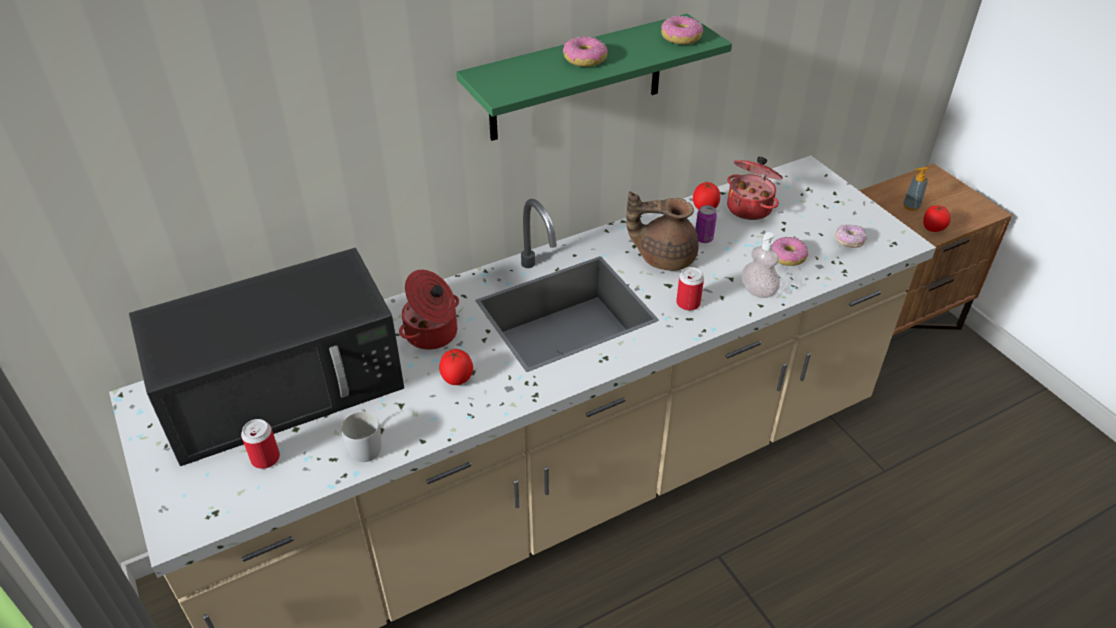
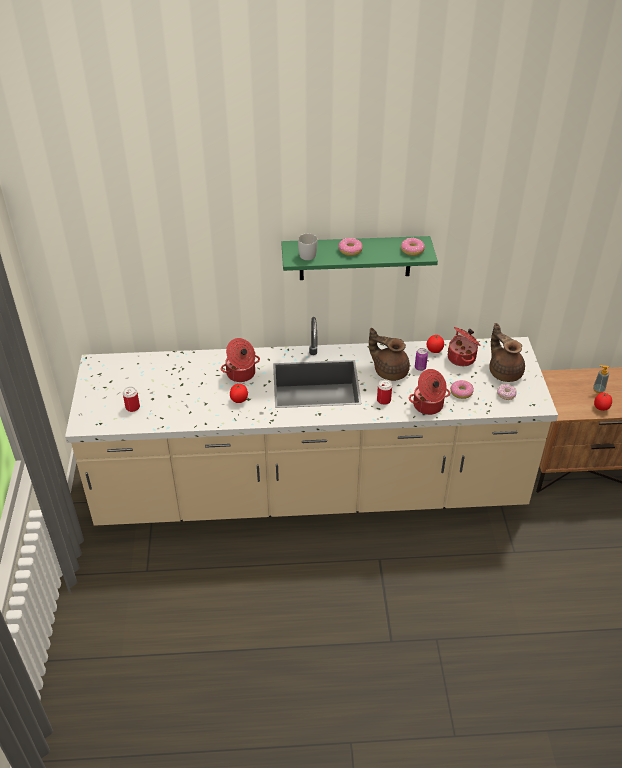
camera: 25 degrees right, 0 degrees up
black microwave [129,248,404,466] -> none
white mug [341,409,381,462] -> white mug moved to [298,234,317,260]
soap dispenser [741,232,780,298] -> cooking pot [409,369,450,415]
none -> brown teapot [489,323,525,382]

